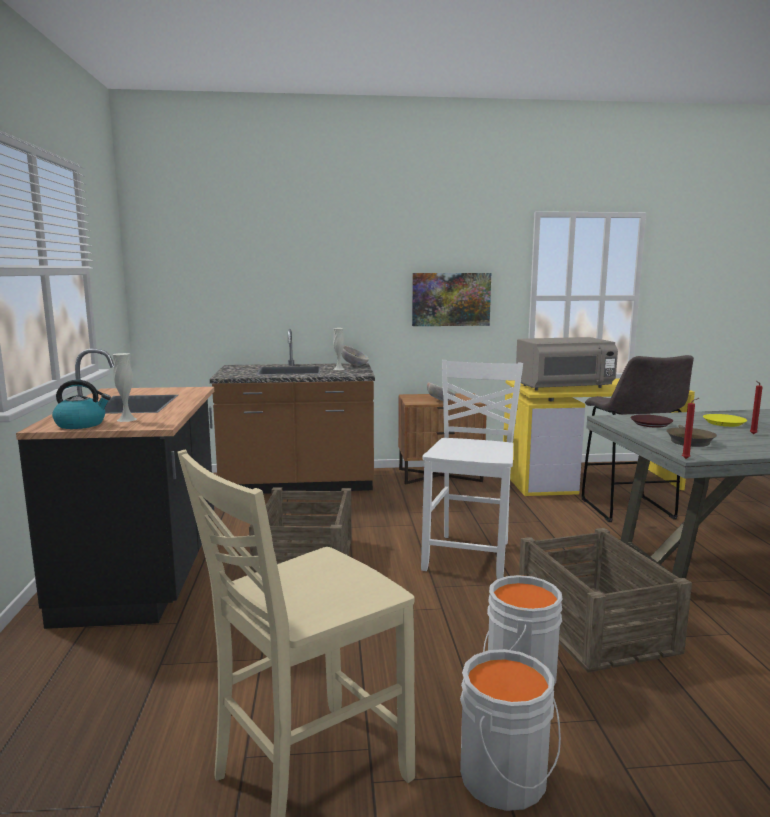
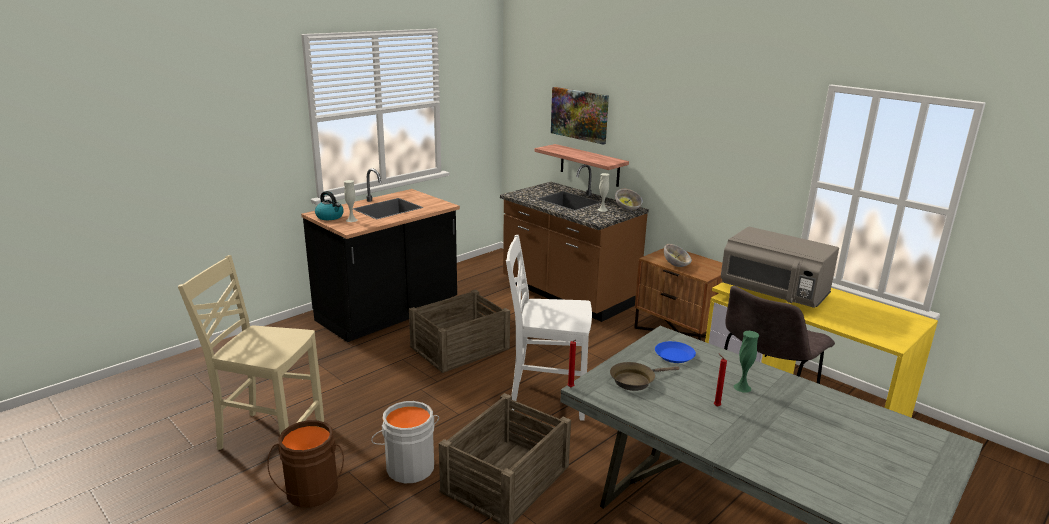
camera: 50 degrees right, 10 degrees up
picture [412,273,491,326] -> picture moved to [551,87,609,144]
white chair [421,360,523,579] -> white chair turned 150 degrees counterclockwise [506,235,592,421]
grey bucket [460,649,561,811] -> brown bucket [267,420,344,508]
brown plate [631,415,673,428] -> blue plate [655,341,696,363]
yellow plate [703,414,747,427] -> green vase [734,331,759,392]
none -> shelf [535,144,629,187]

